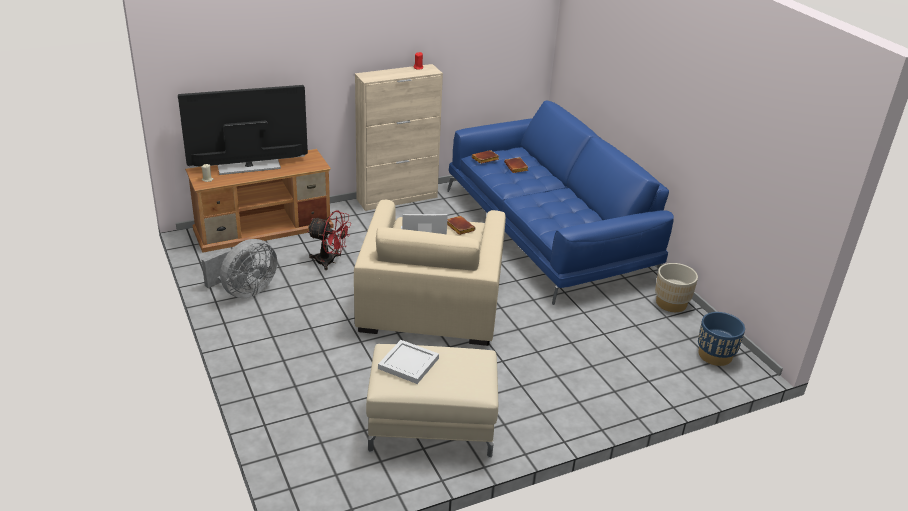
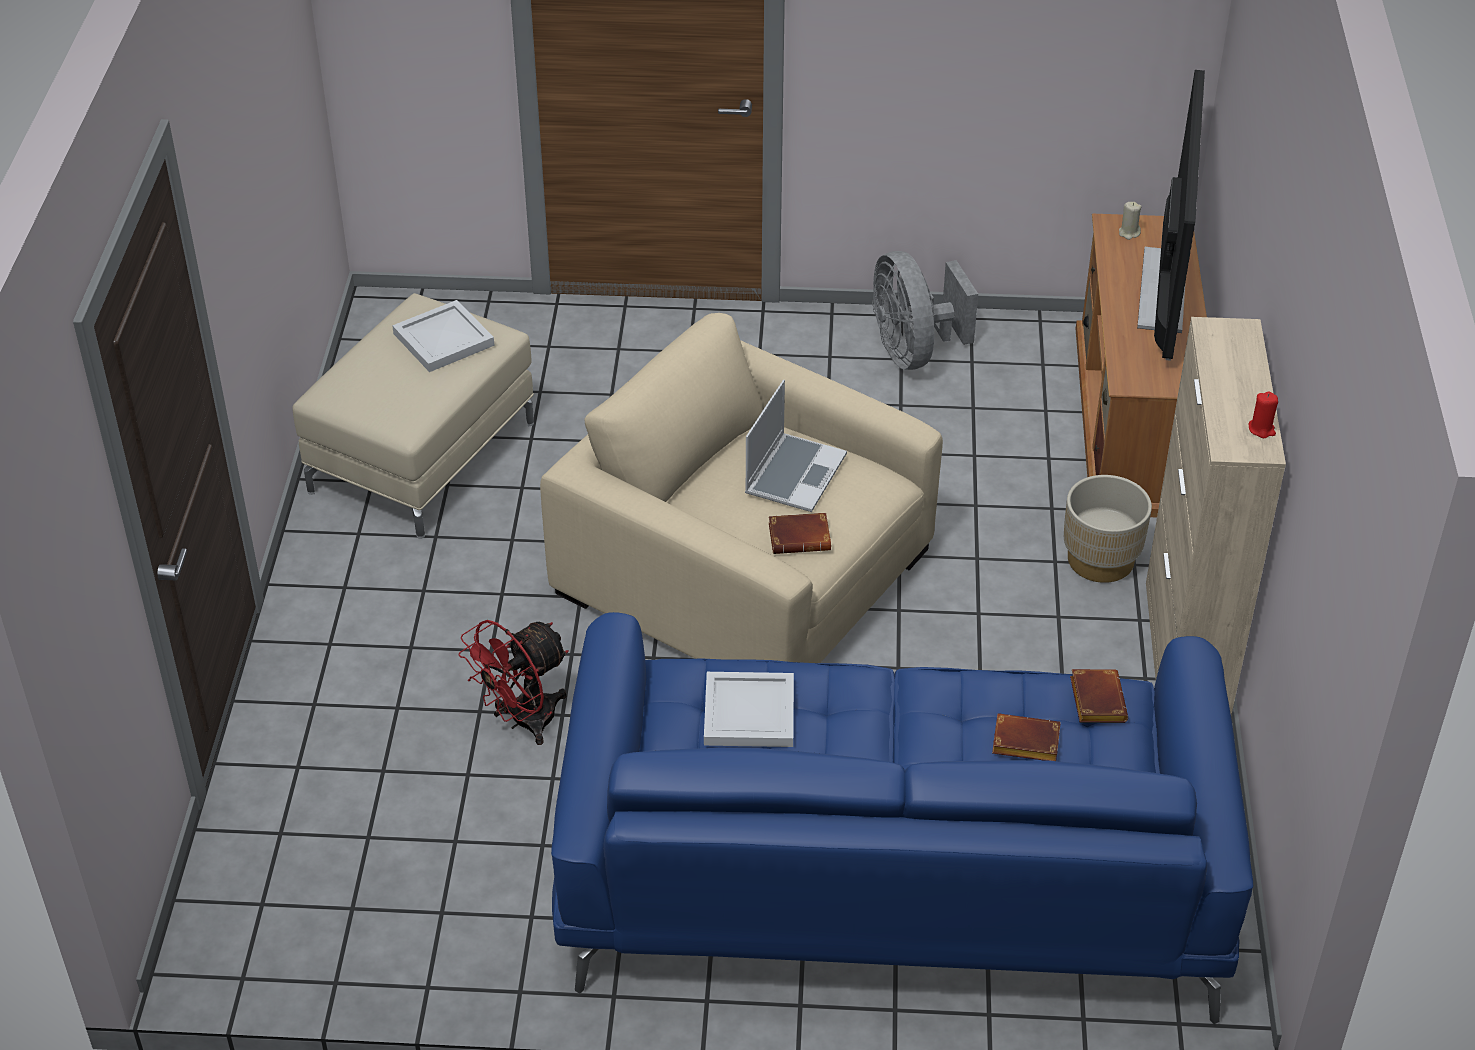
camera: 120 degrees right, 10 degrees up
red fan [307,210,351,270] -> red fan moved to [459,620,569,745]
beige planter [655,263,698,312] -> beige planter moved to [1064,475,1152,583]
blue planter [698,312,745,366] -> none
none -> white tray [704,672,794,747]

